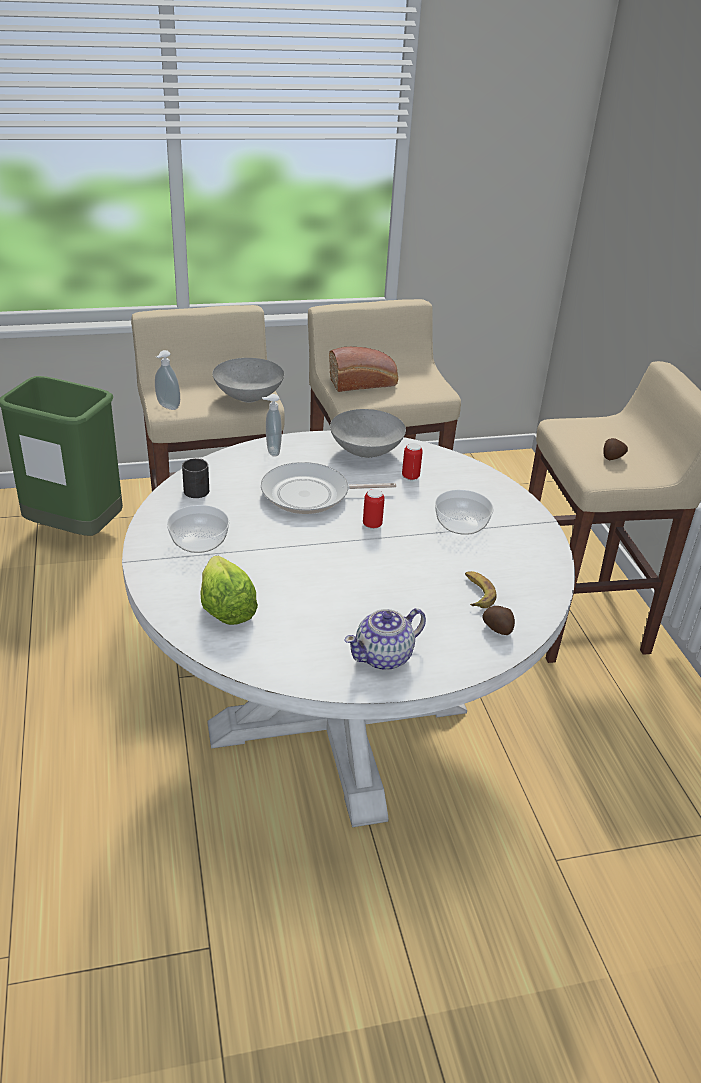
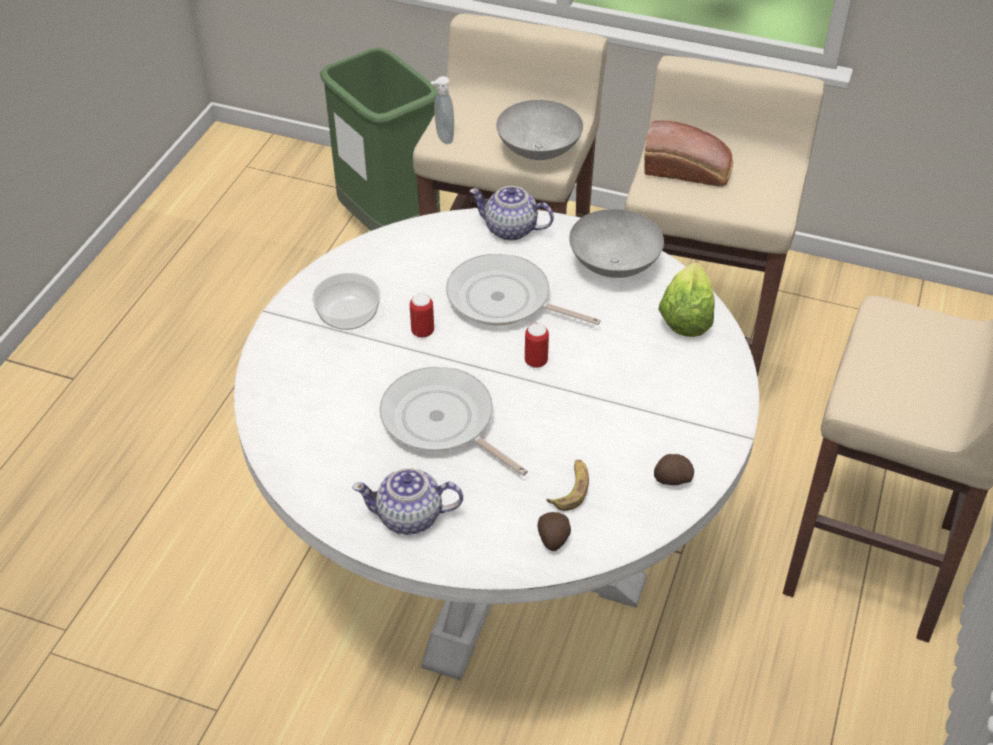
camera: 35 degrees right, 10 degrees up
black mug [182,458,209,498] -> none
lettuce [200,556,258,625] -> lettuce moved to [658,263,715,337]
soap dispenser [262,394,282,457] -> teapot [469,186,554,241]
can [402,443,423,480] -> can moved to [410,294,434,338]
bowl [435,490,493,535] -> none
potato [603,438,628,460] -> potato moved to [654,454,694,485]
none -> frying pan [380,366,528,476]

